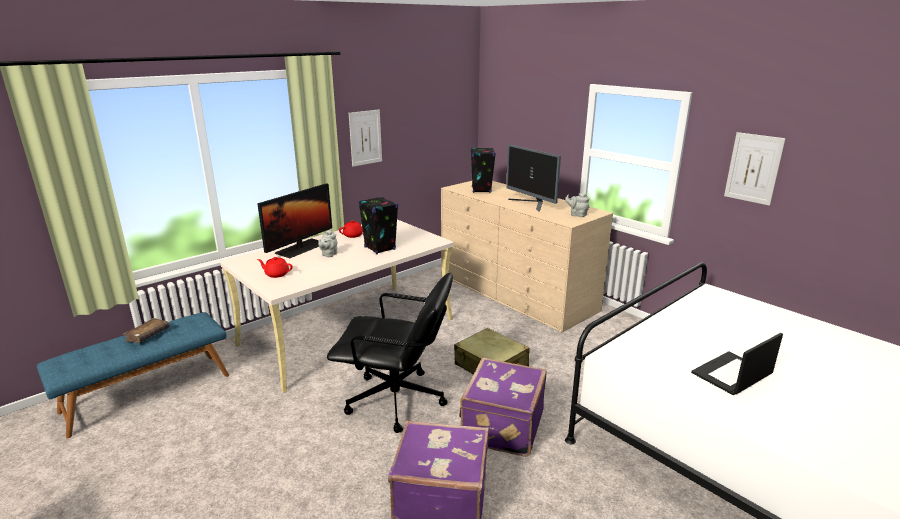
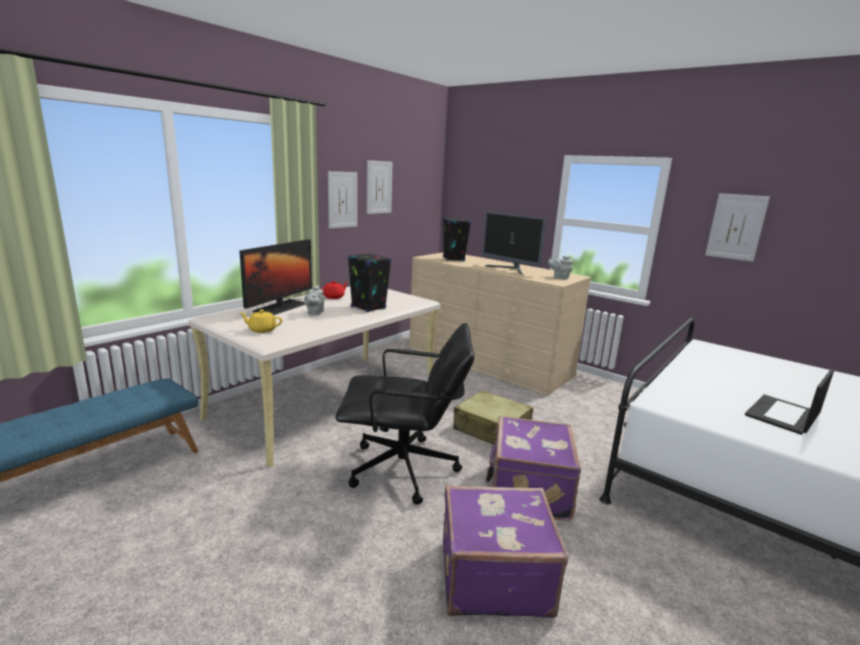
camera: 10 degrees left, 5 degrees down
brown book [123,318,169,343] -> none
red teapot [257,257,293,278] -> yellow teapot [240,310,282,333]
none -> picture [367,160,393,214]

